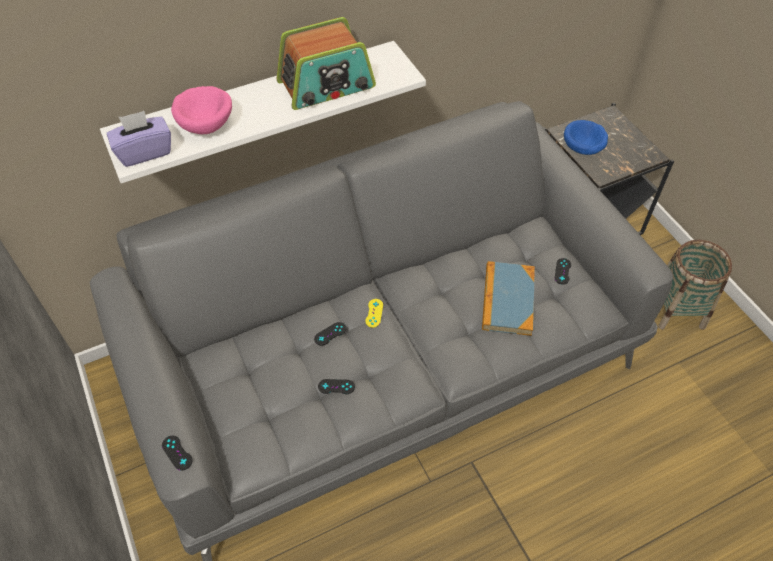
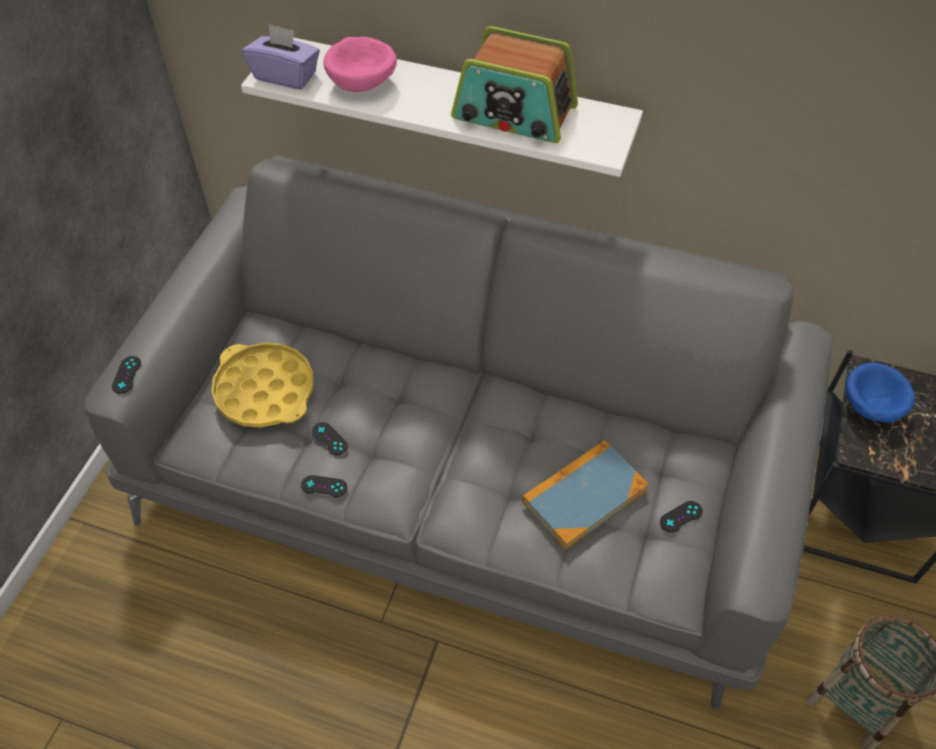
camera: 45 degrees right, 0 degrees up
black game controller [314,322,346,346] -> black game controller moved to [301,475,347,497]
yellow game controller [365,299,383,328] -> none
none -> yellow tray [211,342,314,428]

